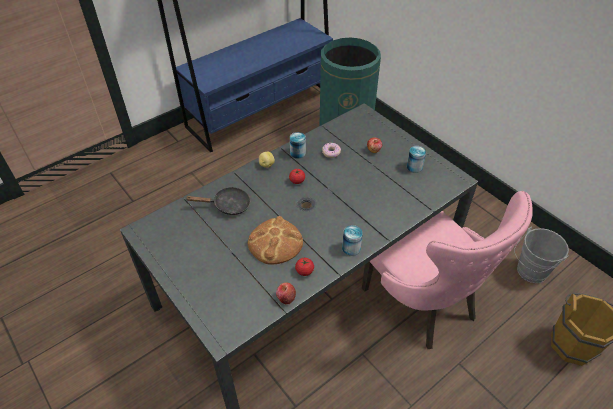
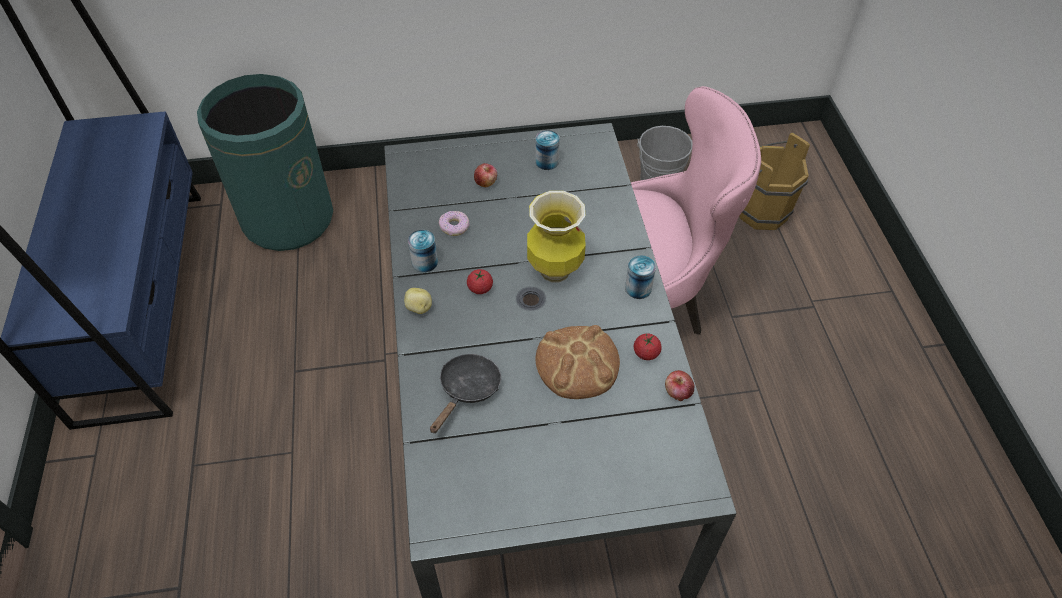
camera: 60 degrees left, 5 degrees up
none -> vase [527,191,586,282]

